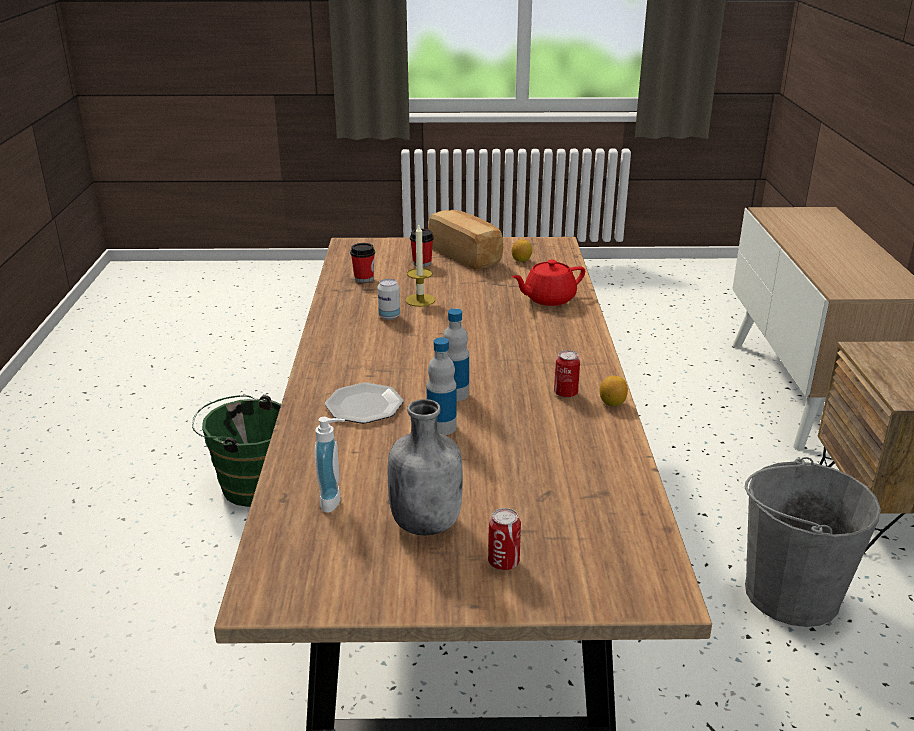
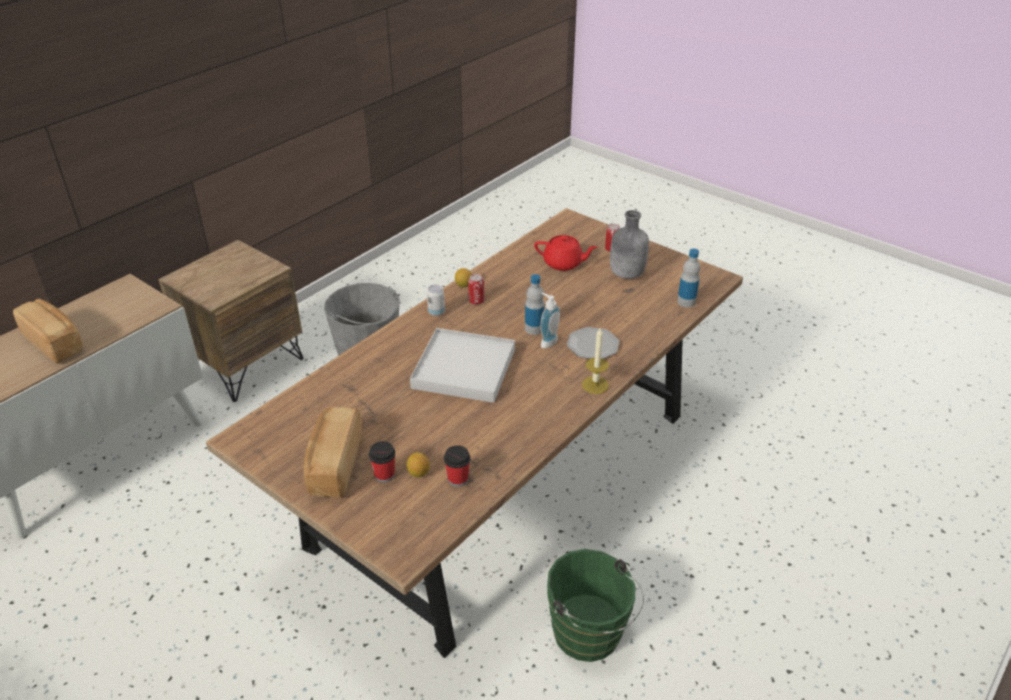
camera: 140 degrees left, 10 degrees up
soap dispenser [315,417,345,513] -> soap dispenser moved to [540,293,560,348]
can [377,279,400,320] -> can moved to [427,285,445,316]
candle [405,225,435,307] -> candle moved to [582,328,609,394]
bottle [427,338,457,435] -> bottle moved to [677,249,700,307]
lemon [512,239,532,262] -> lemon moved to [406,452,430,477]
red teapot [512,260,585,306] -> red teapot moved to [534,235,597,271]
none -> bread [13,299,83,364]
none -> white tray [410,328,515,403]

